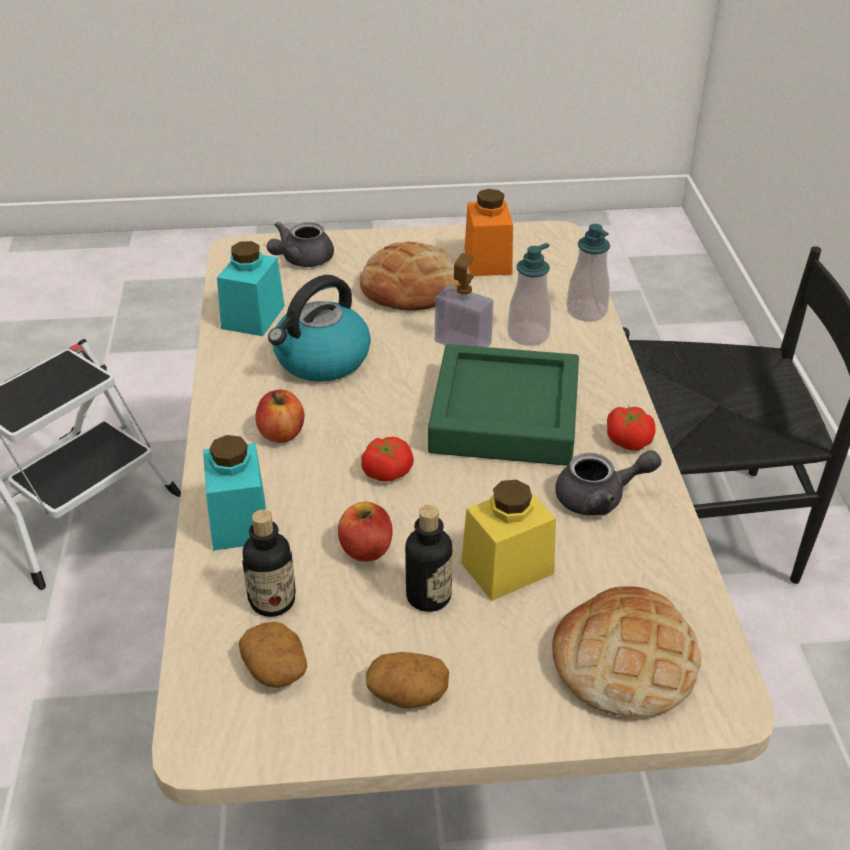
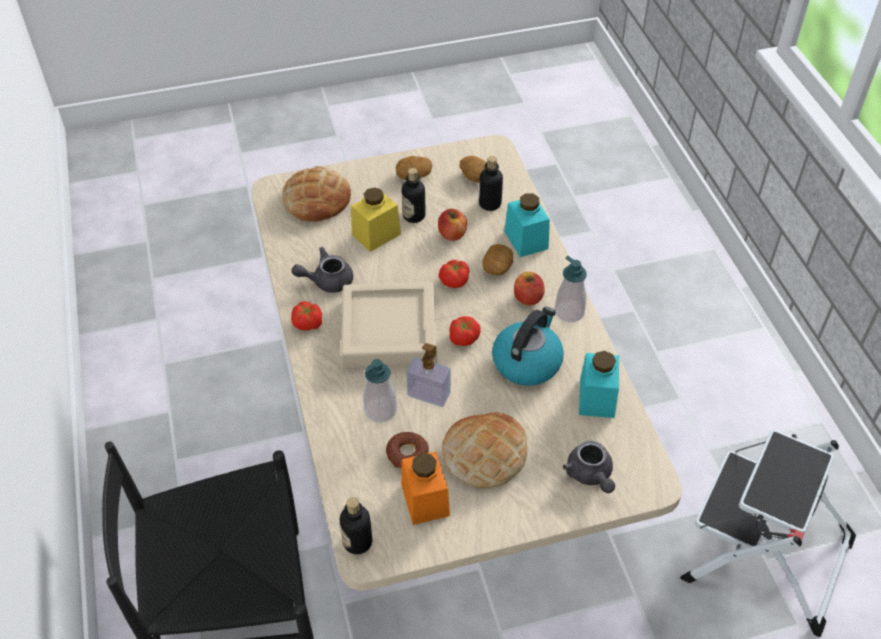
camera: 170 degrees right, 10 degrees up
grey teapot [267,222,334,267] -> grey teapot turned 135 degrees clockwise [563,441,615,493]
green tray [428,344,579,466] -> beige tray [341,282,437,369]
soap dispenser [566,224,610,322] -> soap dispenser moved to [554,256,587,323]
none -> bottle [340,497,372,554]
none -> donut [386,432,429,468]
none -> tomato [449,316,481,346]
none -> potato [483,244,513,276]

